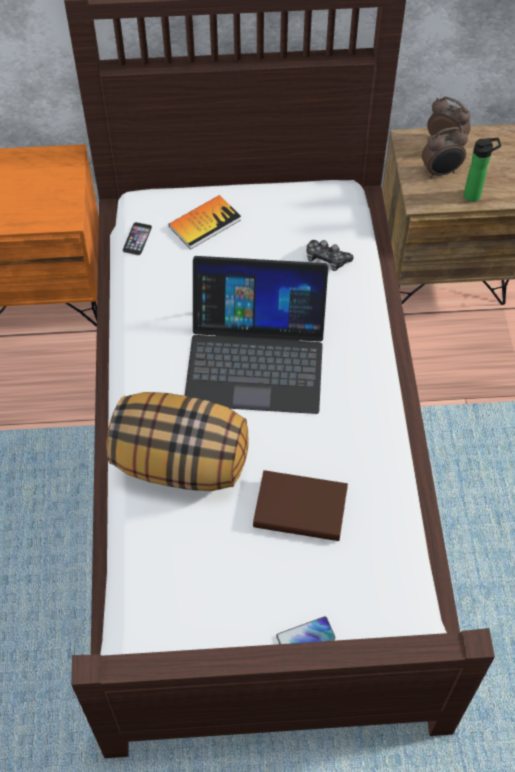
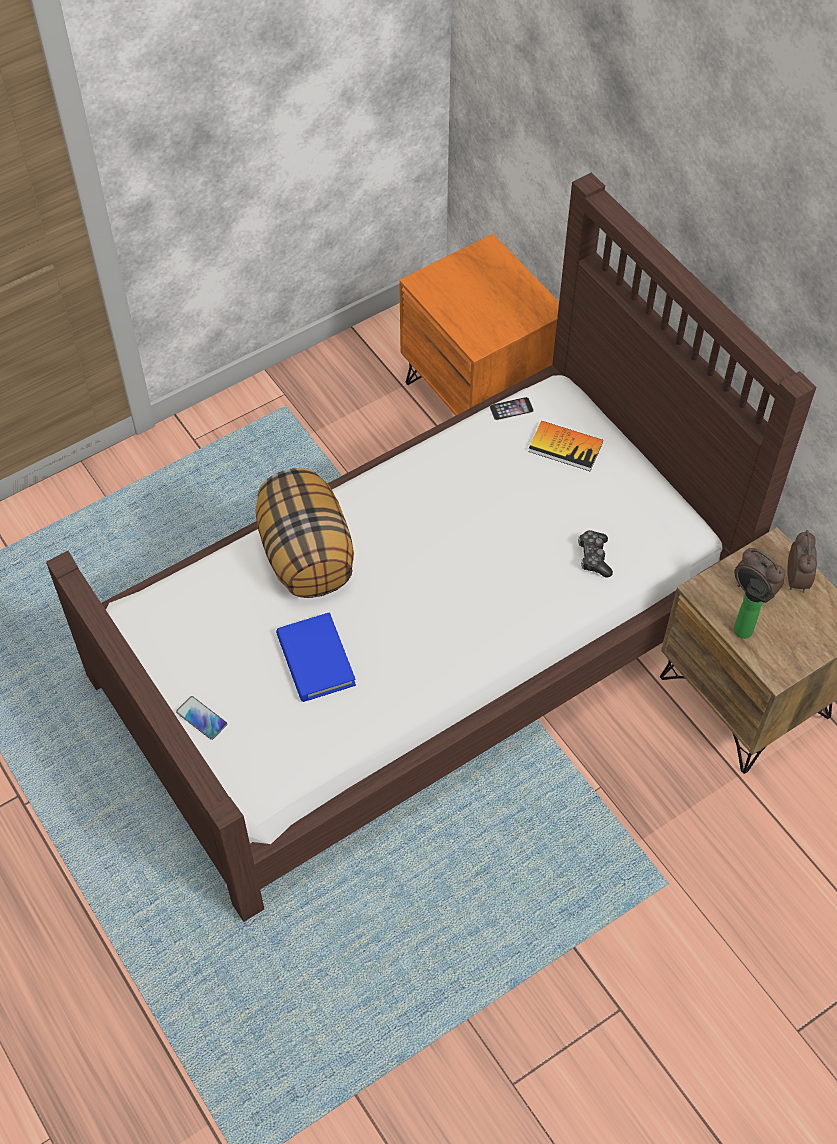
camera: 60 degrees right, 0 degrees up
laptop [185,256,328,414] -> none
brown book [253,470,348,541] -> blue book [276,612,356,702]

